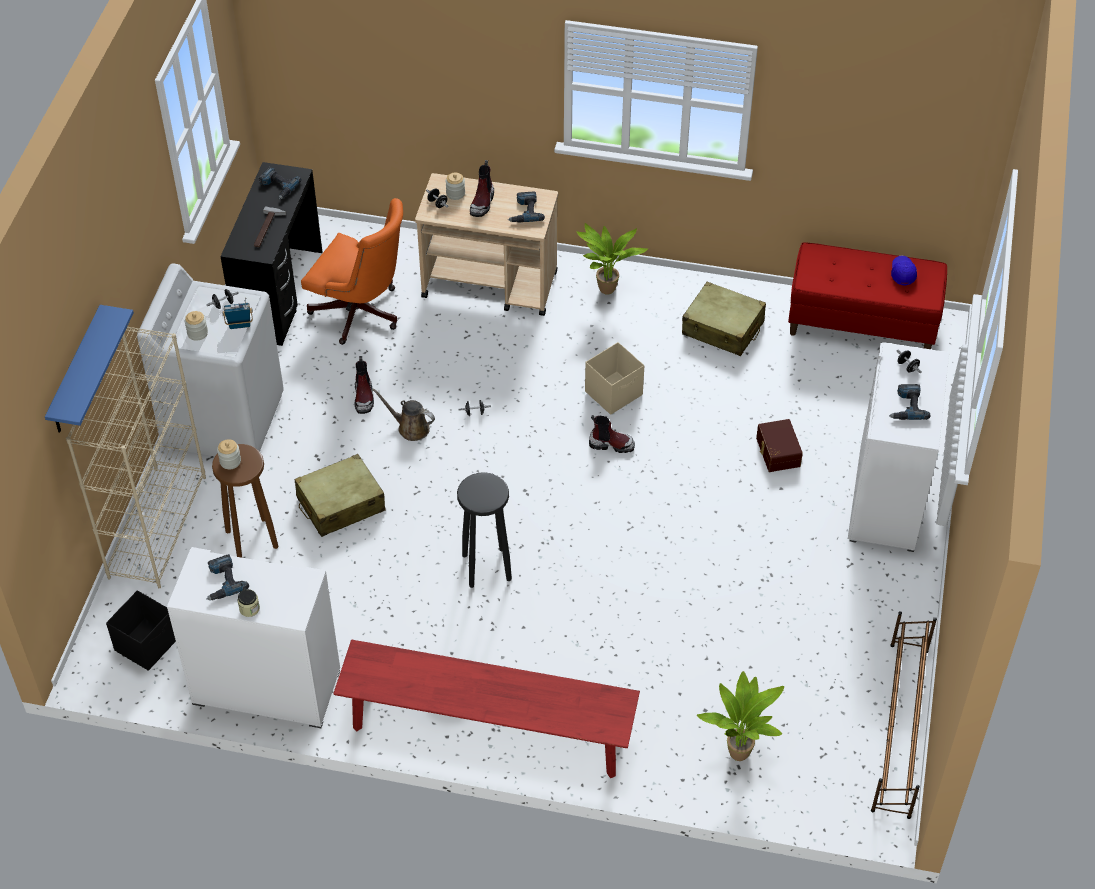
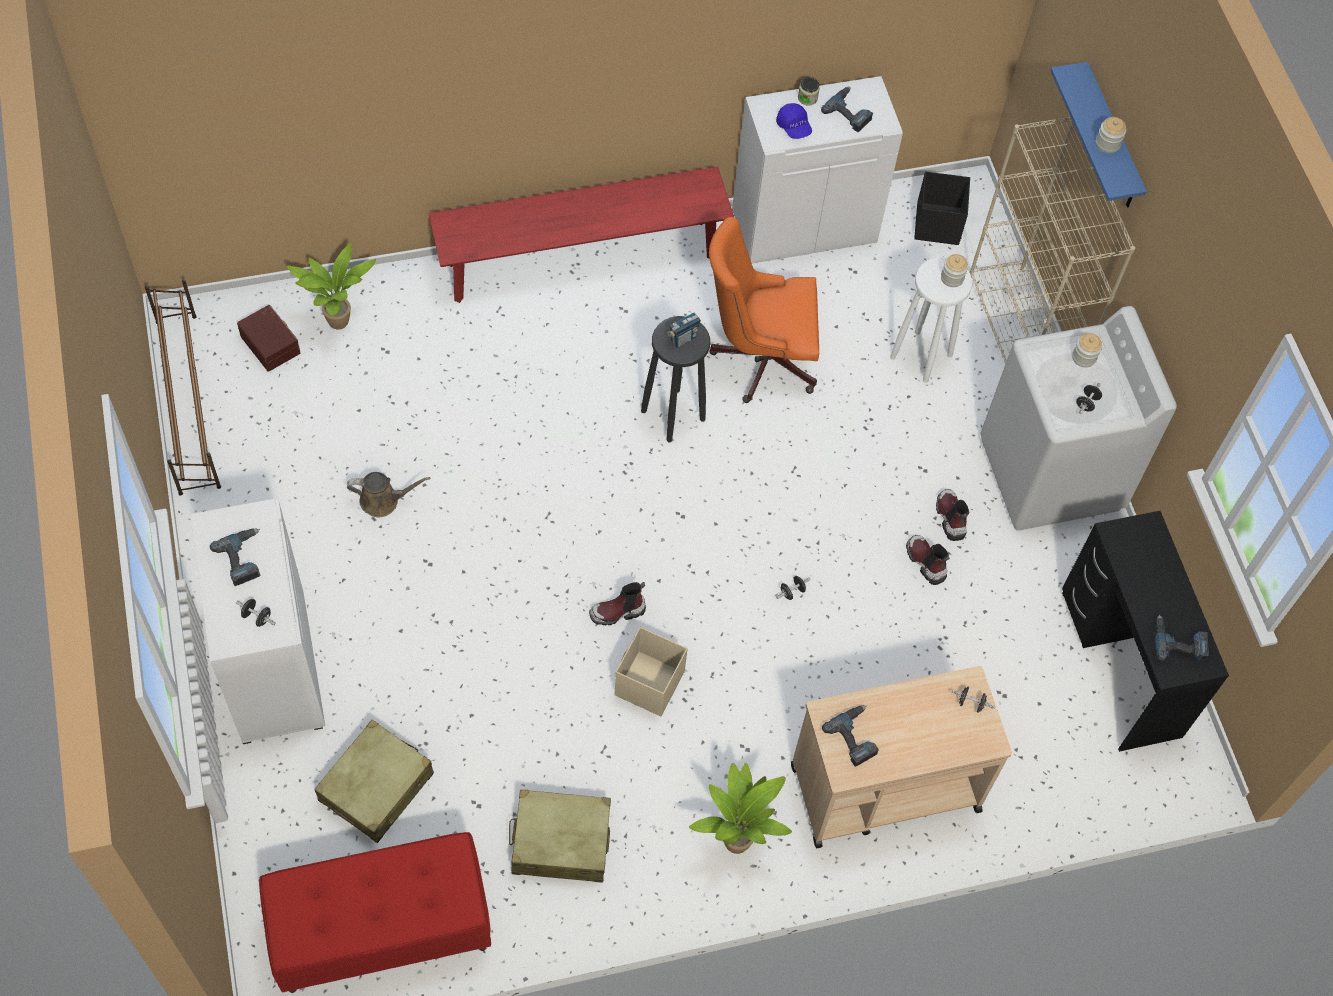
camera: 150 degrees right, 10 degrees up
brown stool [212,444,278,558] -> white stool [890,257,972,383]
radio [222,298,253,329] -> radio moved to [667,313,701,348]
hammer [254,207,286,247] -> none
beige suitcase [294,454,386,537] -> beige suitcase moved to [314,720,434,843]
orange office chair [301,198,403,345] -> orange office chair moved to [709,217,819,403]
brown watering can [372,388,435,441] -> brown watering can moved to [347,472,430,517]
jar [445,173,465,200] -> jar moved to [1096,117,1126,153]
boot [470,160,494,217] -> boot moved to [936,489,970,541]
brown storage box [756,419,803,472] -> brown storage box moved to [237,305,300,372]
blue cap [891,256,917,285] -> blue cap moved to [776,103,812,139]

